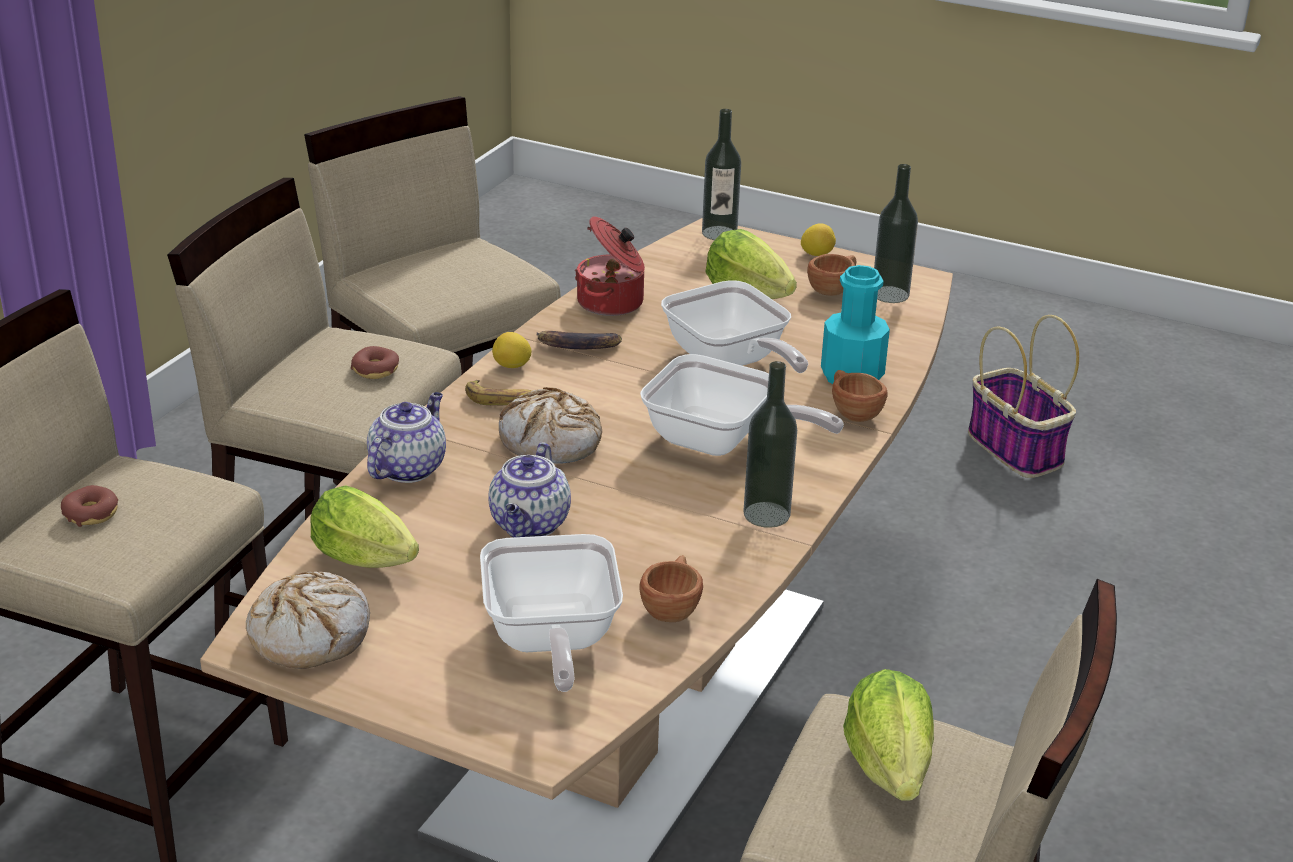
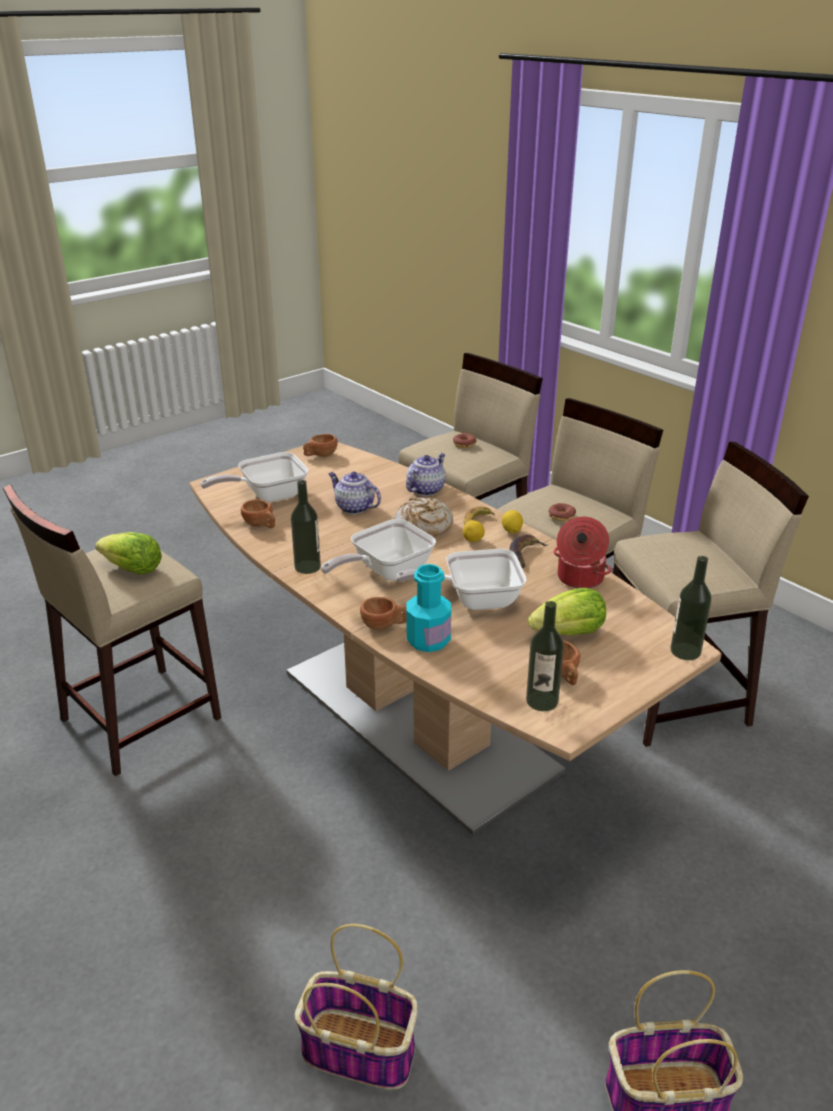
camera: 115 degrees right, 0 degrees up
bread [246,571,370,669] -> brown cup [303,434,338,457]
lettuce [310,485,419,568] -> none
teapot [367,392,446,483] -> teapot turned 105 degrees counterclockwise [406,453,445,496]
frying pan [480,534,623,692] -> frying pan turned 45 degrees counterclockwise [200,452,309,503]
lemon [801,223,836,256] -> lemon moved to [463,520,485,542]
none -> basket [295,924,418,1090]

